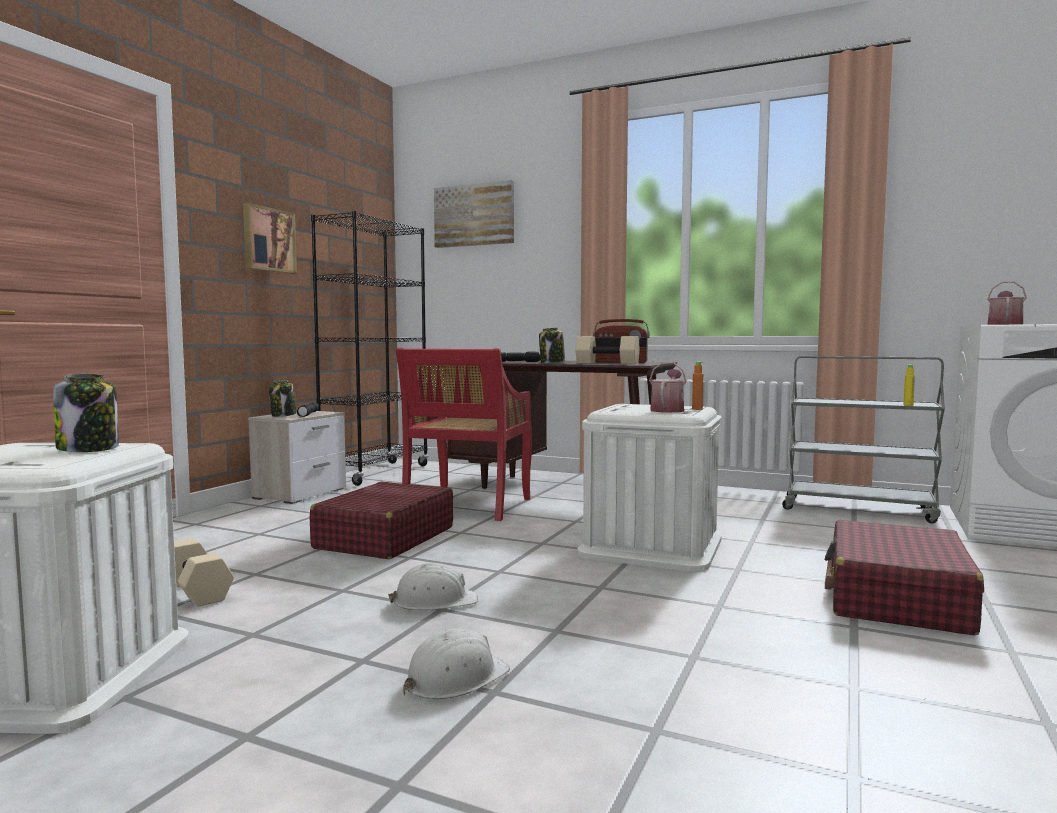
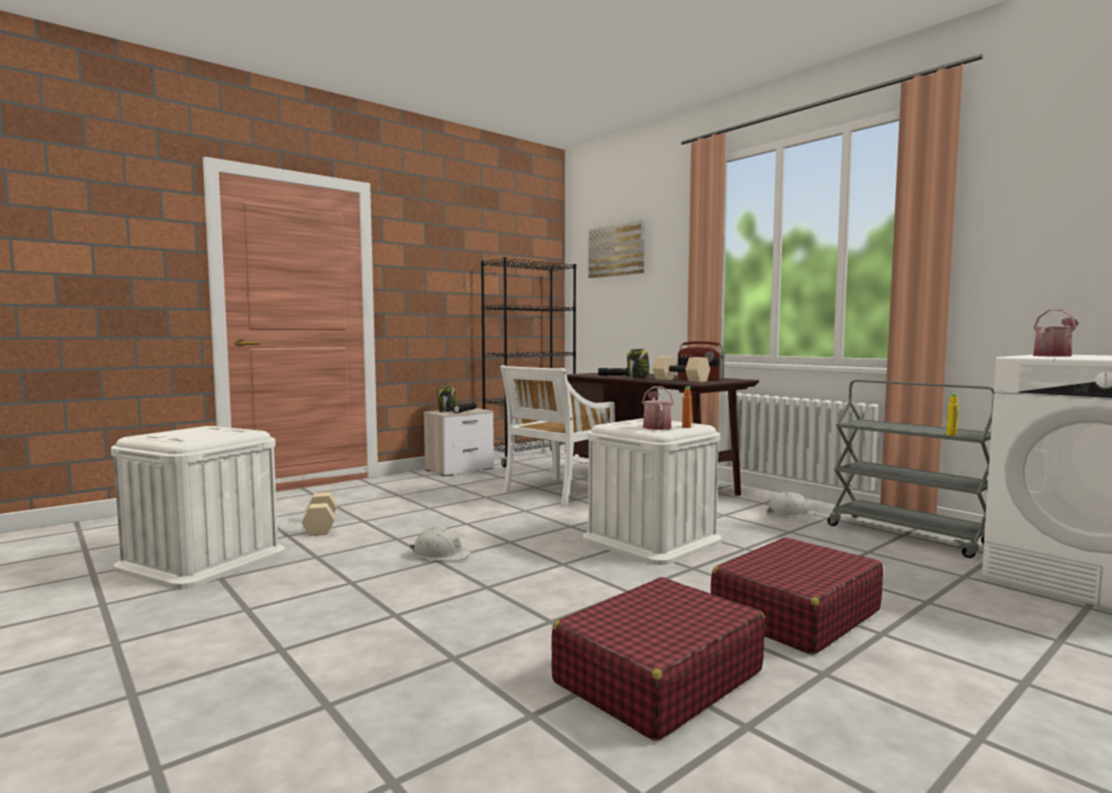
camera: 25 degrees right, 0 degrees up
jar [53,374,119,452] -> none
picture [243,203,297,274] -> none
red suitcase [310,481,453,559] -> red suitcase moved to [551,577,765,741]
red chair [395,348,532,521] -> white chair [500,365,615,506]
white hard hat [403,629,510,699] -> white hard hat moved to [767,492,817,518]
watering can [649,362,687,413] -> watering can turned 45 degrees counterclockwise [642,387,673,430]

